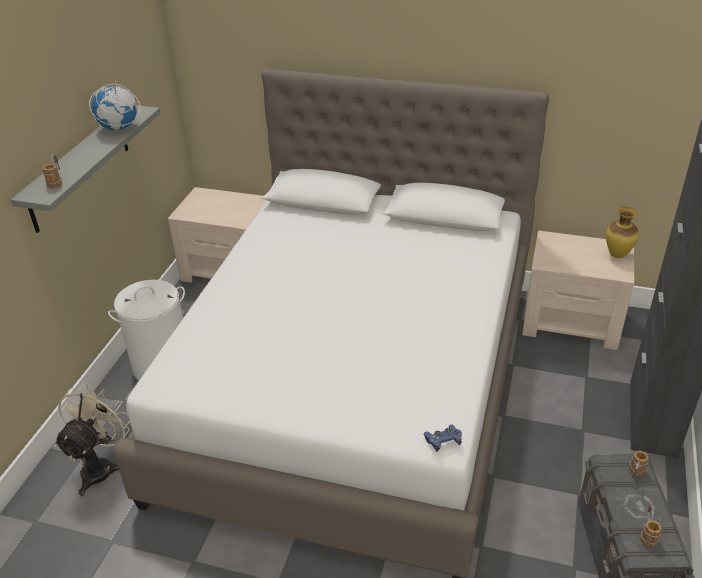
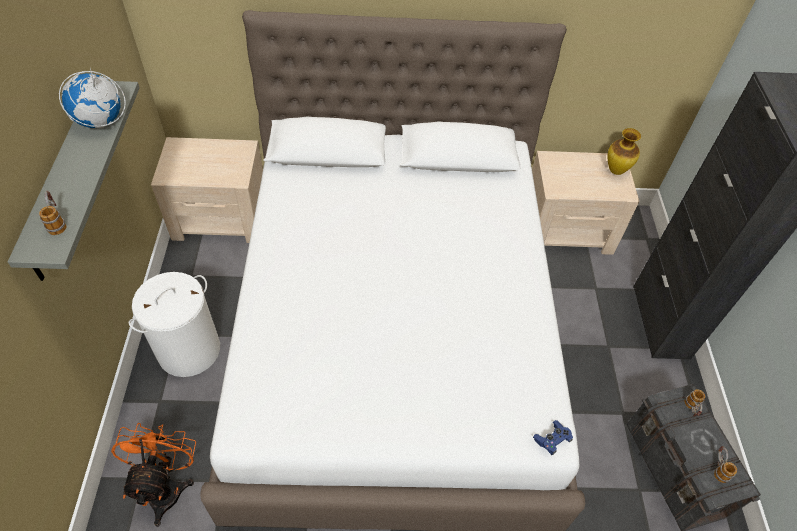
camera: 20 degrees left, 15 degrees up
beige fan [54,383,130,496] -> orange fan [111,423,196,527]

